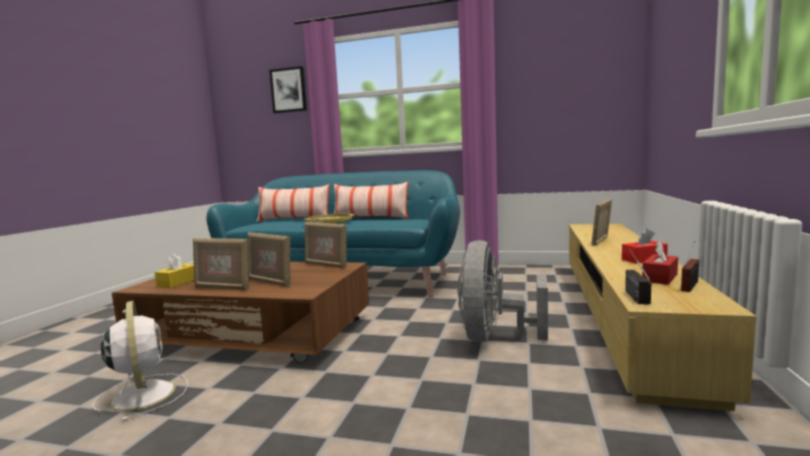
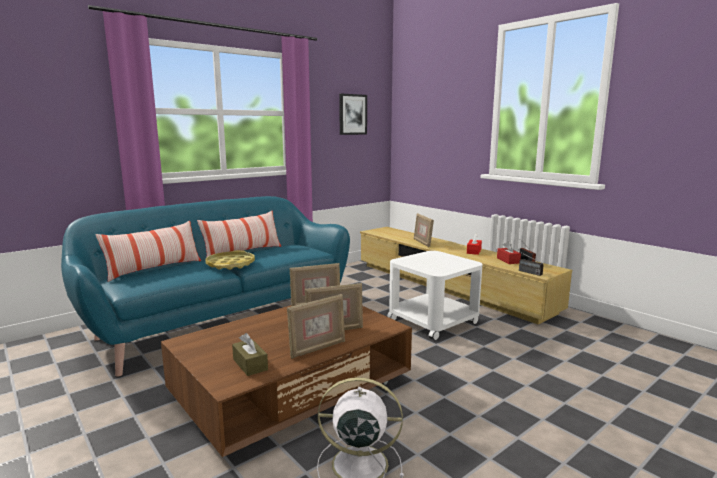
camera: 55 degrees left, 5 degrees up
yellow tissue box [155,254,194,288] -> brown tissue box [232,333,268,376]
picture [269,66,307,113] -> picture moved to [339,94,367,135]
grey fan [457,240,548,342] -> white side table [387,251,482,340]

